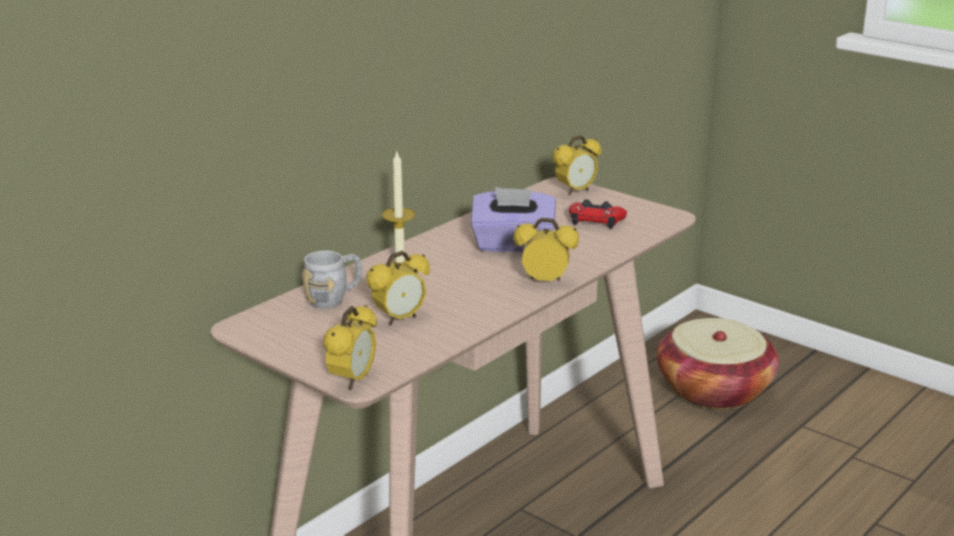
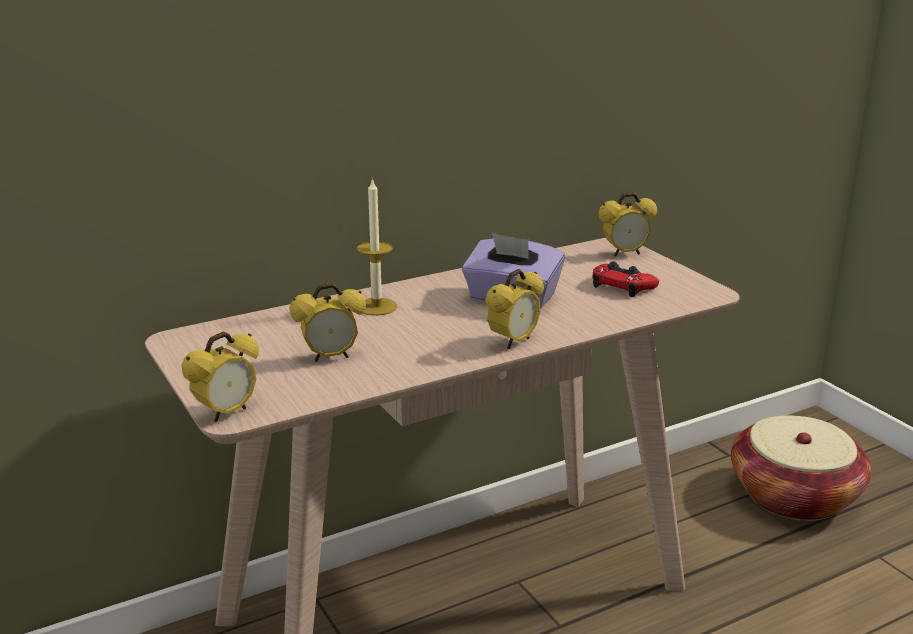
camera: 20 degrees right, 0 degrees up
grey mug [302,251,362,308] -> none
alarm clock [514,218,579,281] -> alarm clock turned 105 degrees clockwise [485,269,544,349]

